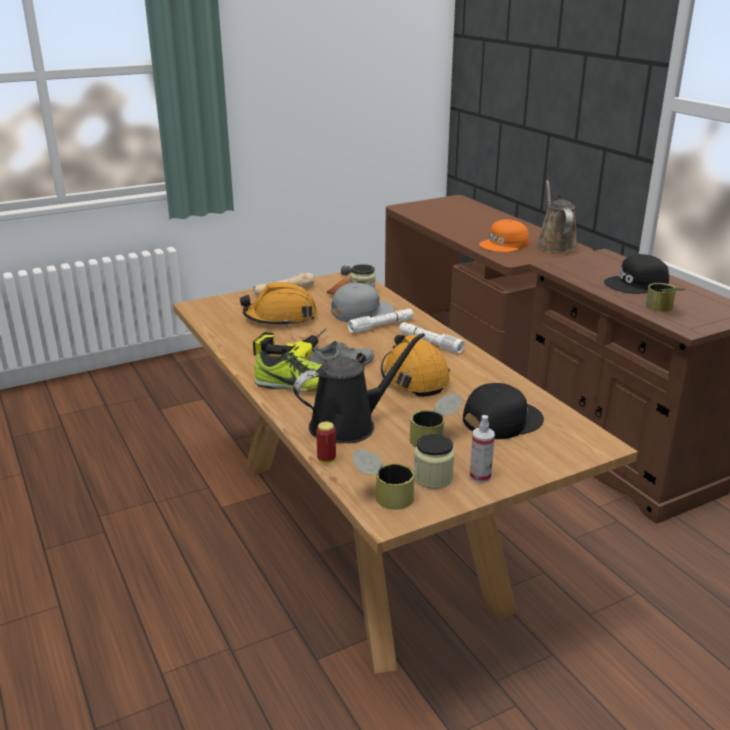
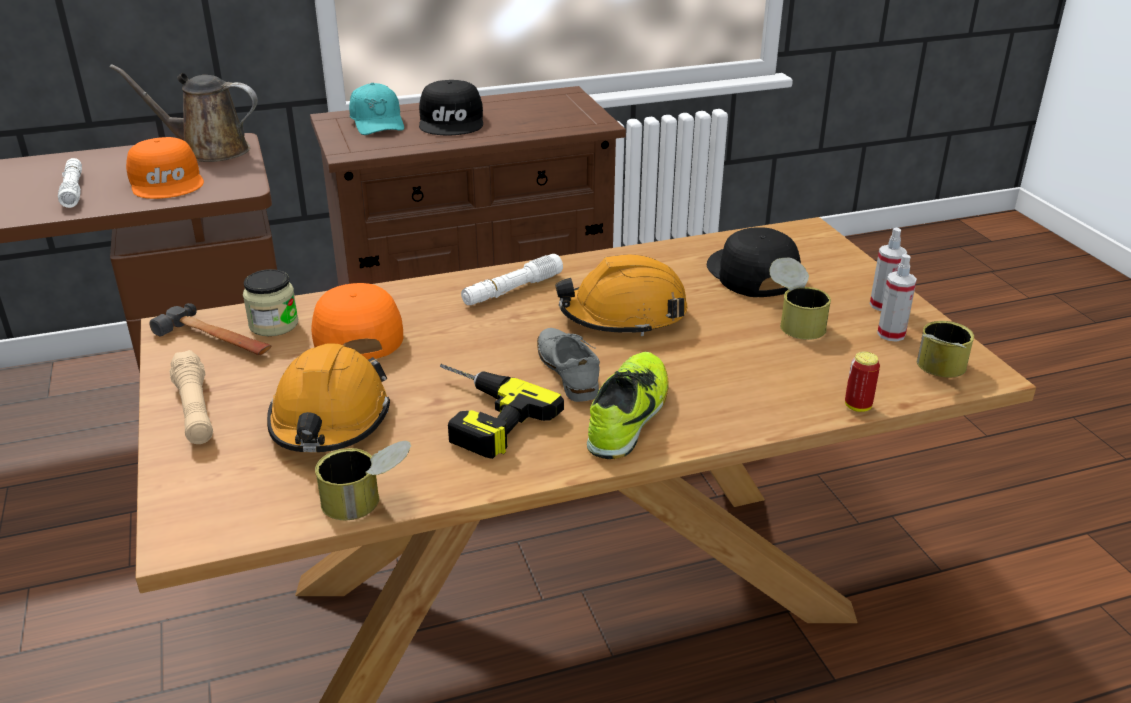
camera: 80 degrees left, 5 degrees up
black watering can [293,333,425,443] -> none
grey cap [331,283,394,322] -> orange cap [311,283,403,360]
white flashlight [348,309,413,333] -> white flashlight moved to [58,158,82,208]
jar [414,434,455,489] -> spray bottle [877,254,917,342]
can [645,283,685,312] -> can moved to [315,441,411,520]
none -> turquoise cap [349,83,404,135]

